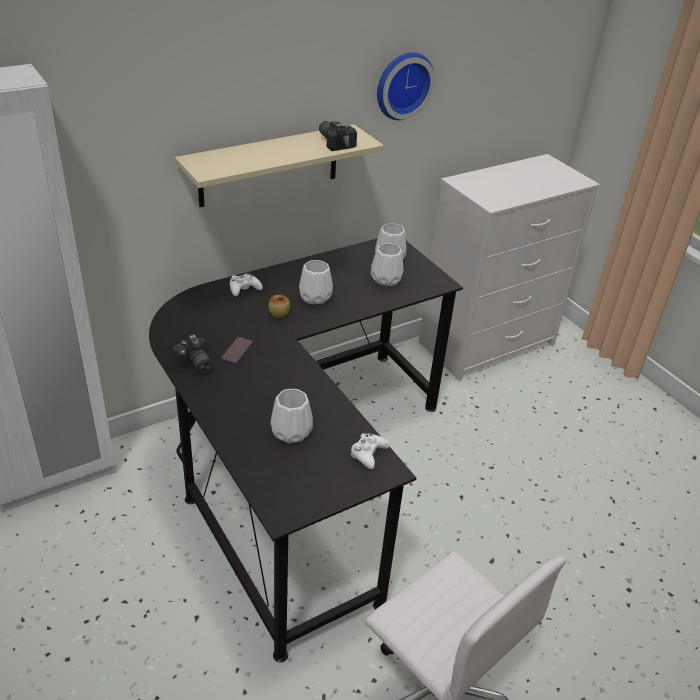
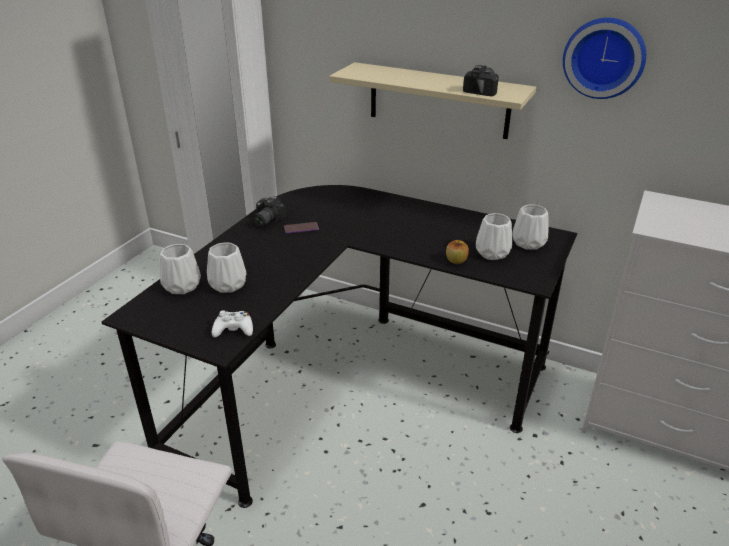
camera: 60 degrees right, 5 degrees down
white game controller [230,273,263,296] -> none
apple [269,295,290,318] -> apple moved to [446,240,469,264]
white vase [299,260,333,304] -> white vase moved to [160,244,201,294]

